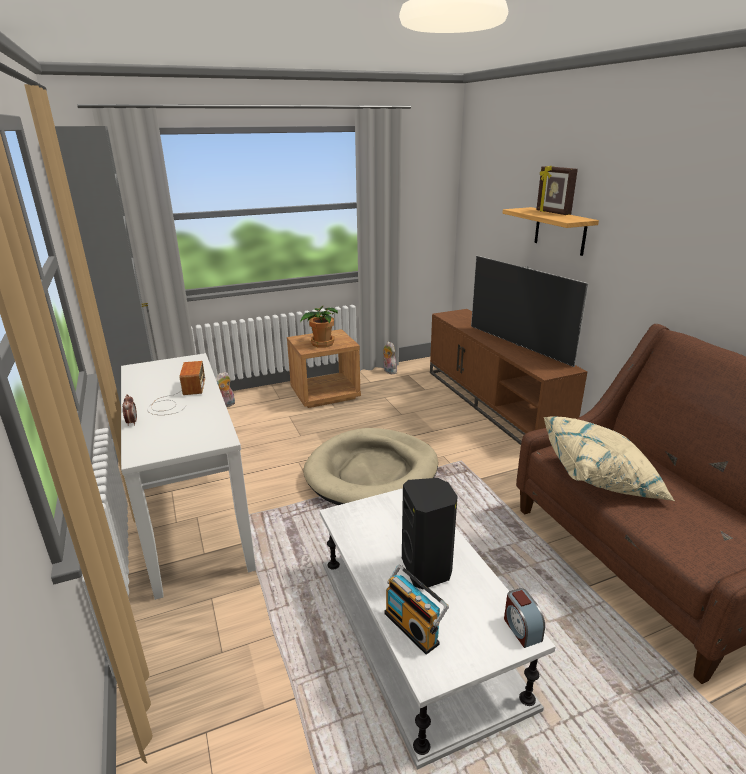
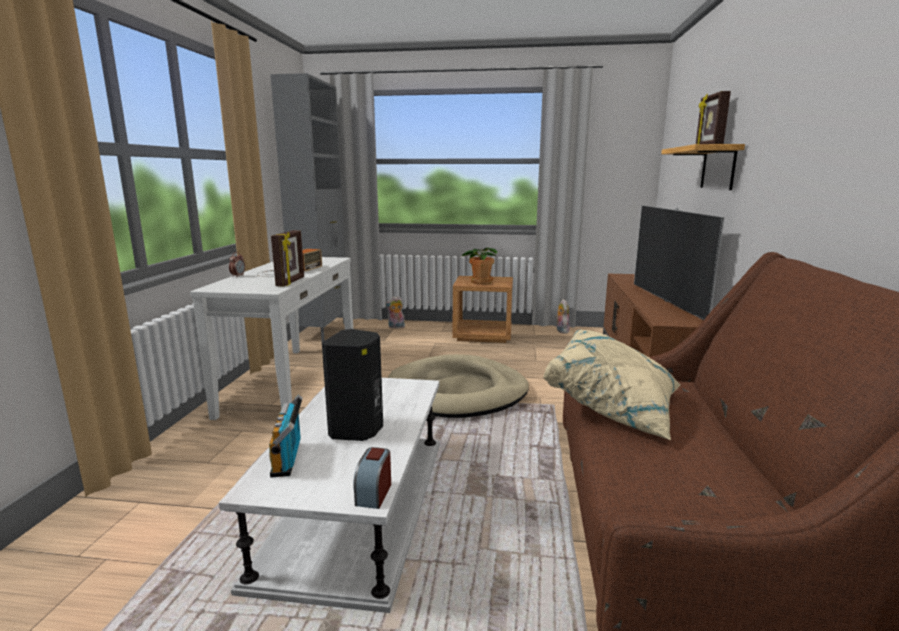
camera: 30 degrees right, 10 degrees down
none -> picture frame [271,230,304,286]

